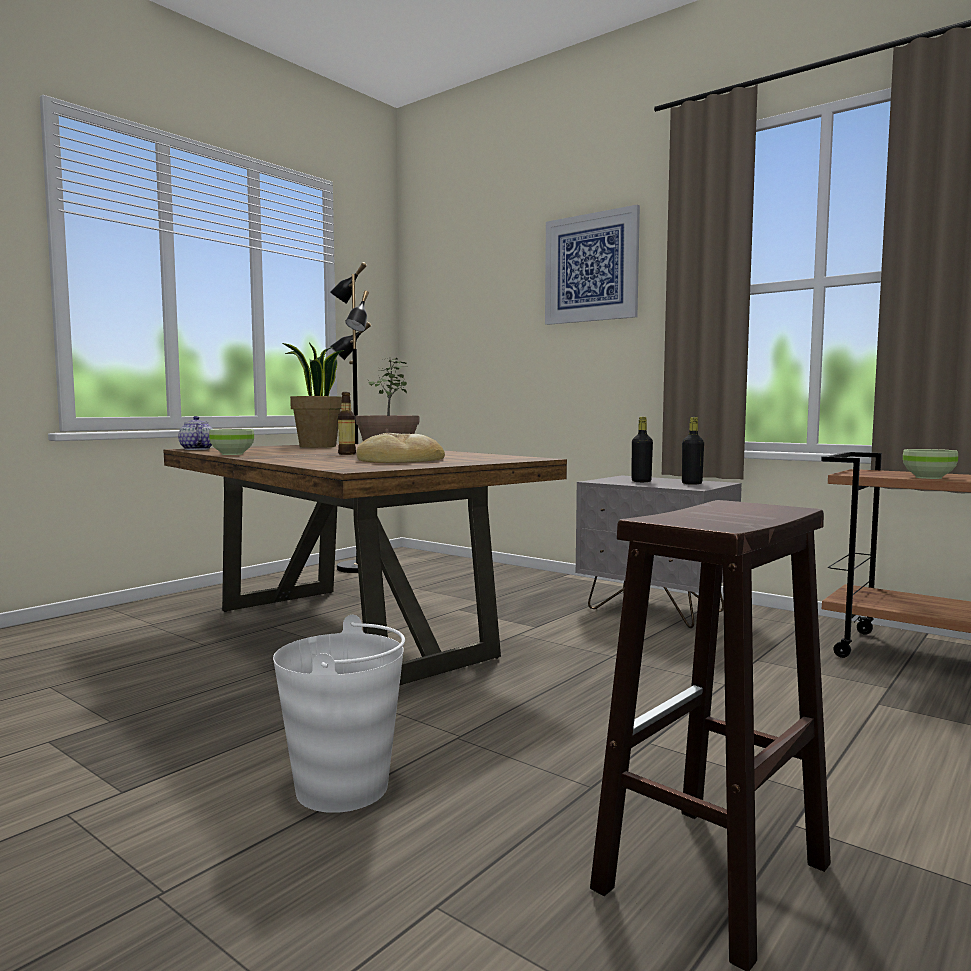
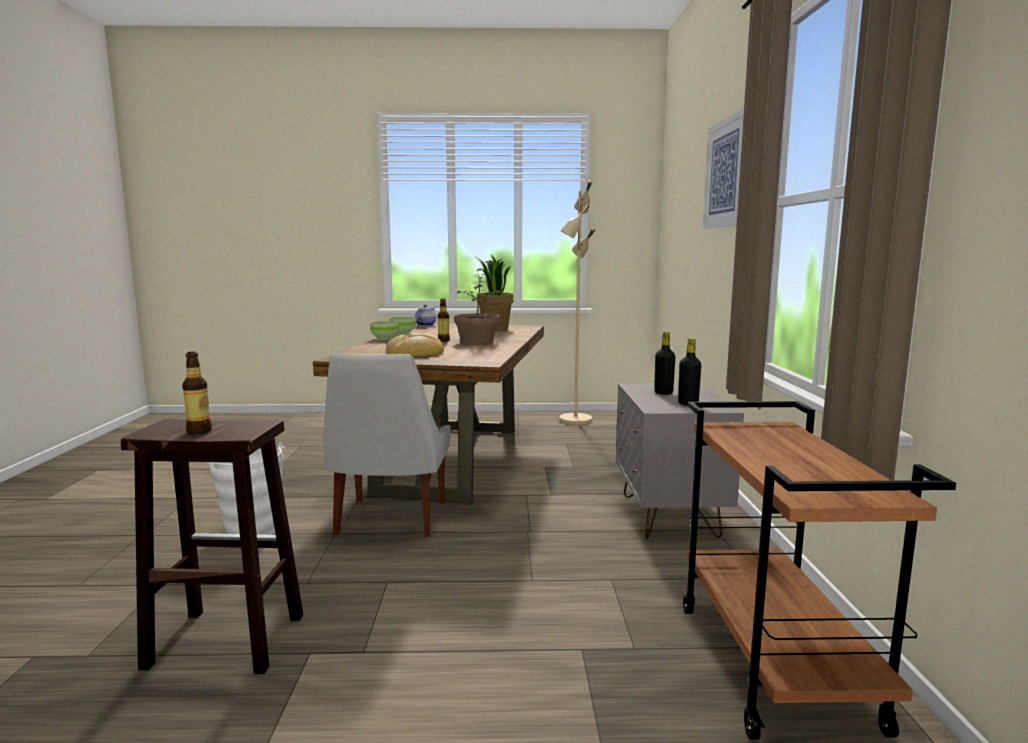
camera: 50 degrees right, 5 degrees up
black floor lamp [330,262,371,573] -> beige floor lamp [559,180,595,425]
green bowl [903,449,958,479] -> green bowl moved to [370,321,399,340]
none -> bottle [182,352,212,435]
none -> white chair [323,353,451,538]

